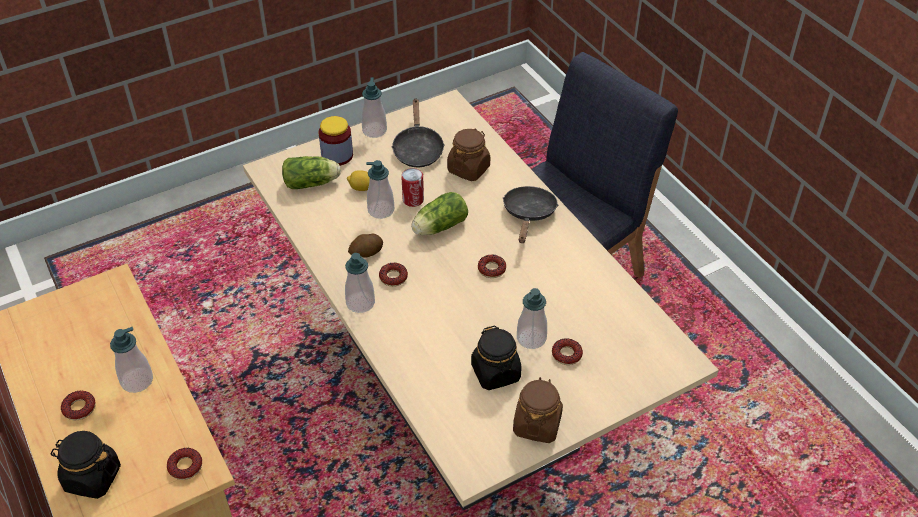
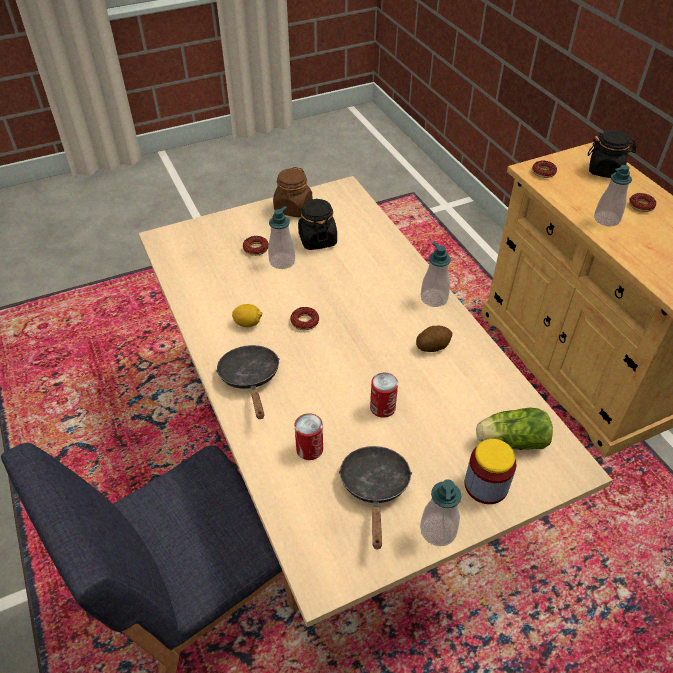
camera: 175 degrees left, 0 degrees up
lemon [347,170,370,191] -> lemon moved to [232,304,262,327]
soap dispenser [366,160,394,219] -> none
donut [379,263,408,287] -> none
lettuce [411,192,468,235] -> none
brown jar [447,128,490,181] -> can [295,413,323,460]
black frying pan [503,186,558,243] -> black frying pan turned 150 degrees clockwise [216,345,280,419]

